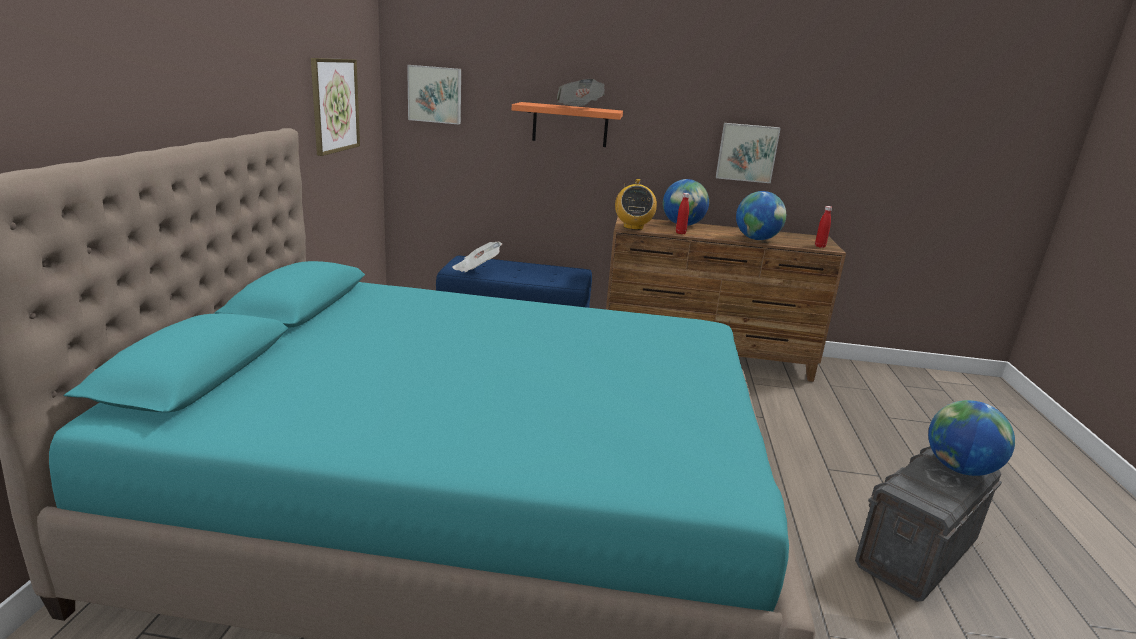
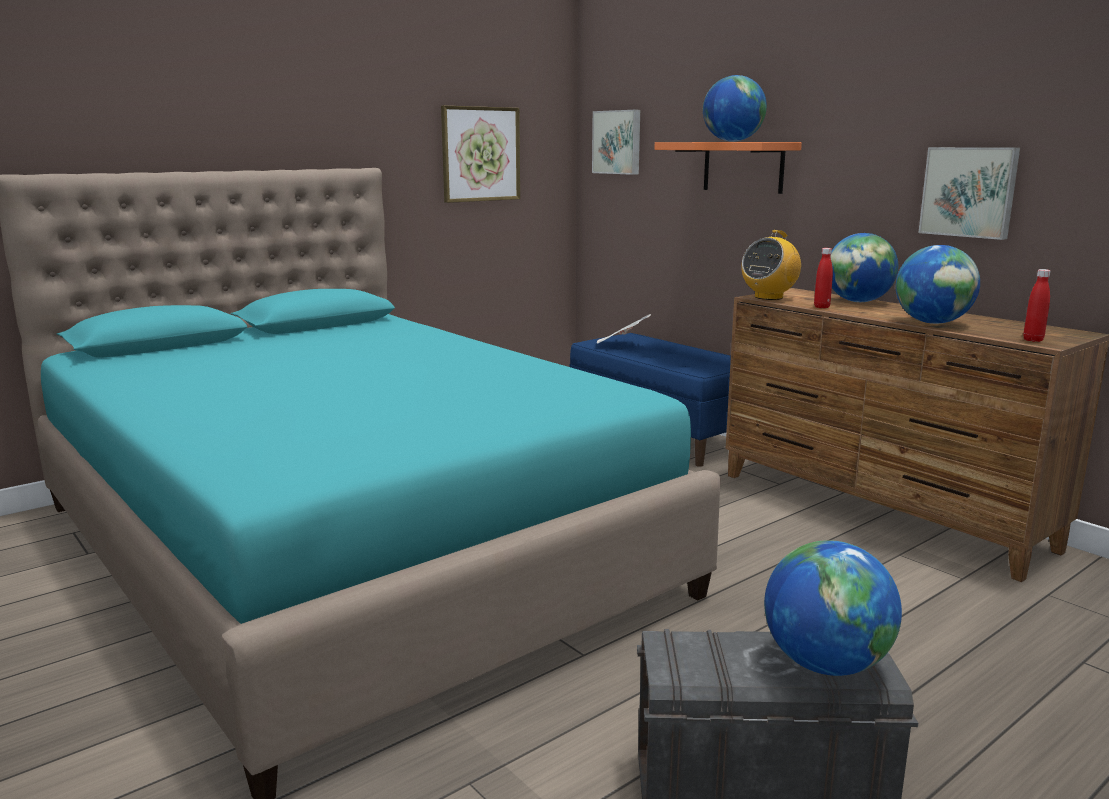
camera: 45 degrees right, 5 degrees down
newspaper [557,79,605,107] -> globe [703,75,767,142]

